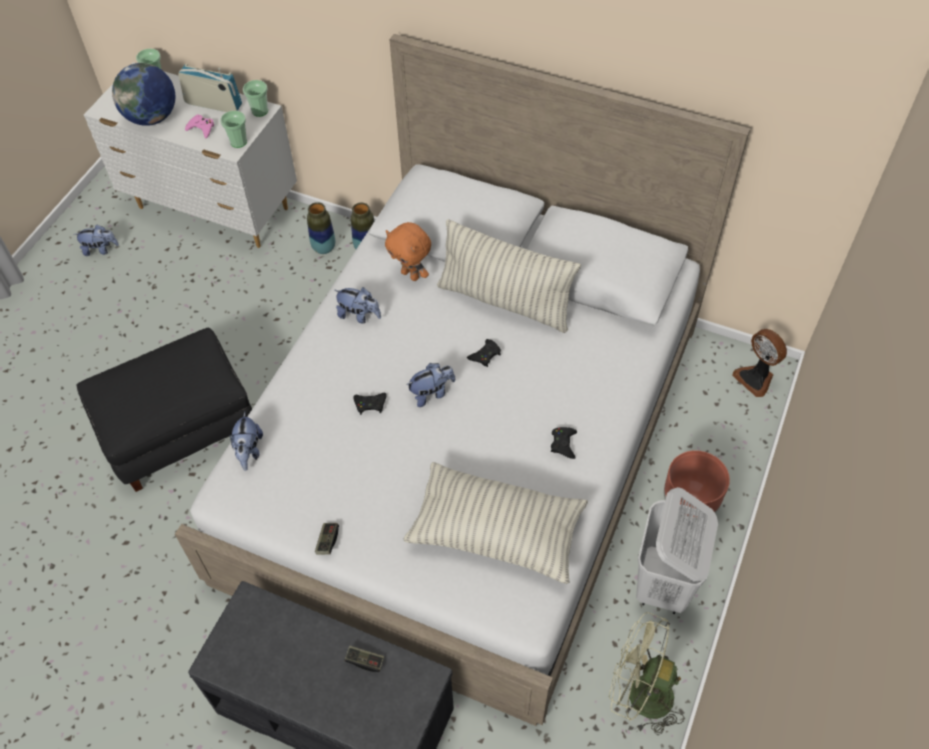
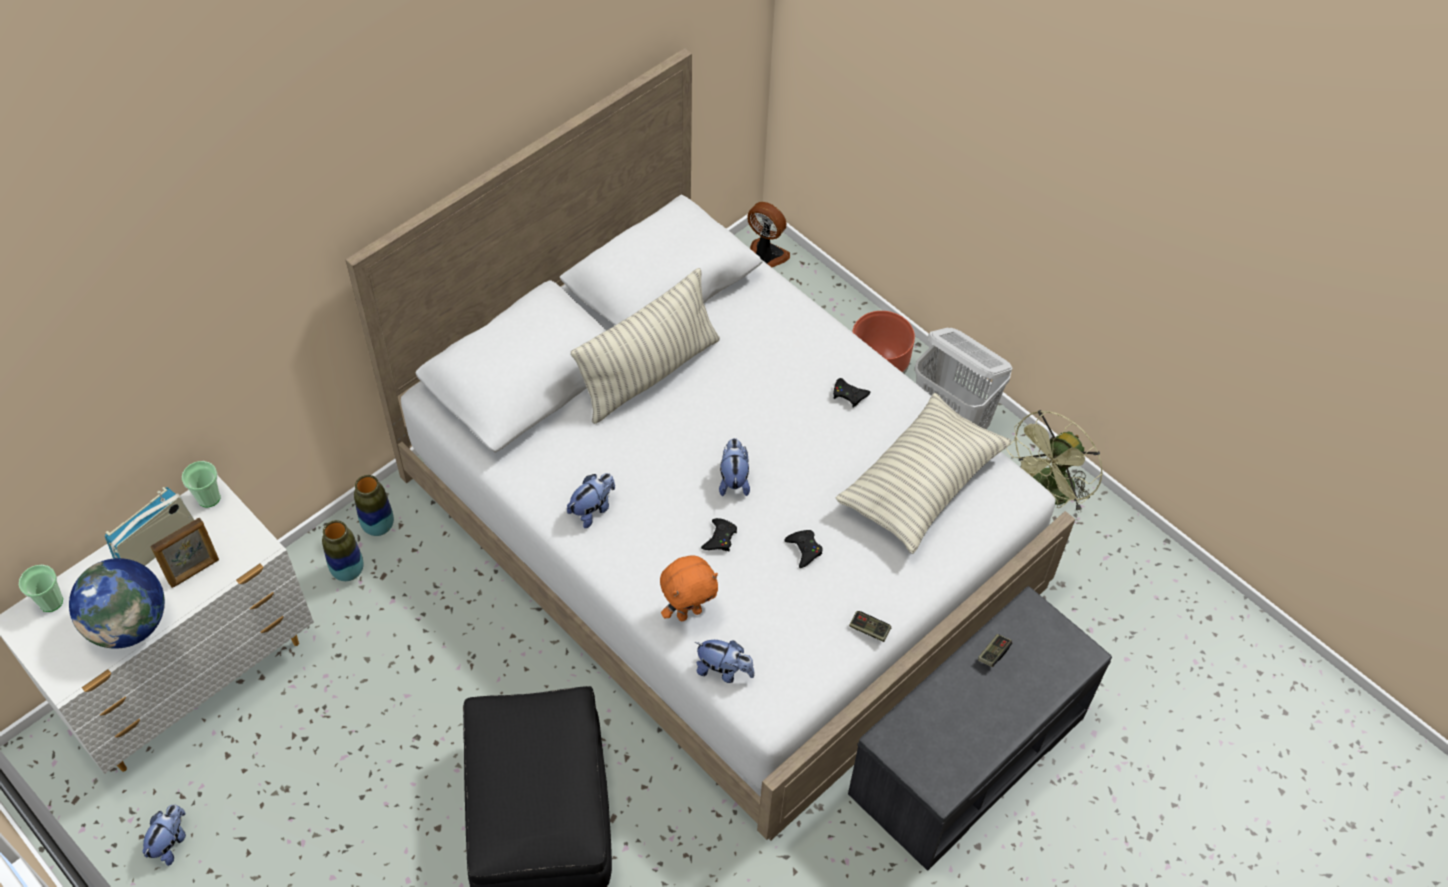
camera: 70 degrees left, 0 degrees up
pink game controller [185,115,214,138] -> picture frame [150,517,219,588]
cup [220,111,247,148] -> none
orange plush toy [385,222,431,281] -> orange plush toy moved to [660,556,718,621]
black game controller [467,339,501,367] -> black game controller moved to [784,530,823,568]
fan [732,329,787,397] -> fan turned 135 degrees counterclockwise [747,202,790,267]

